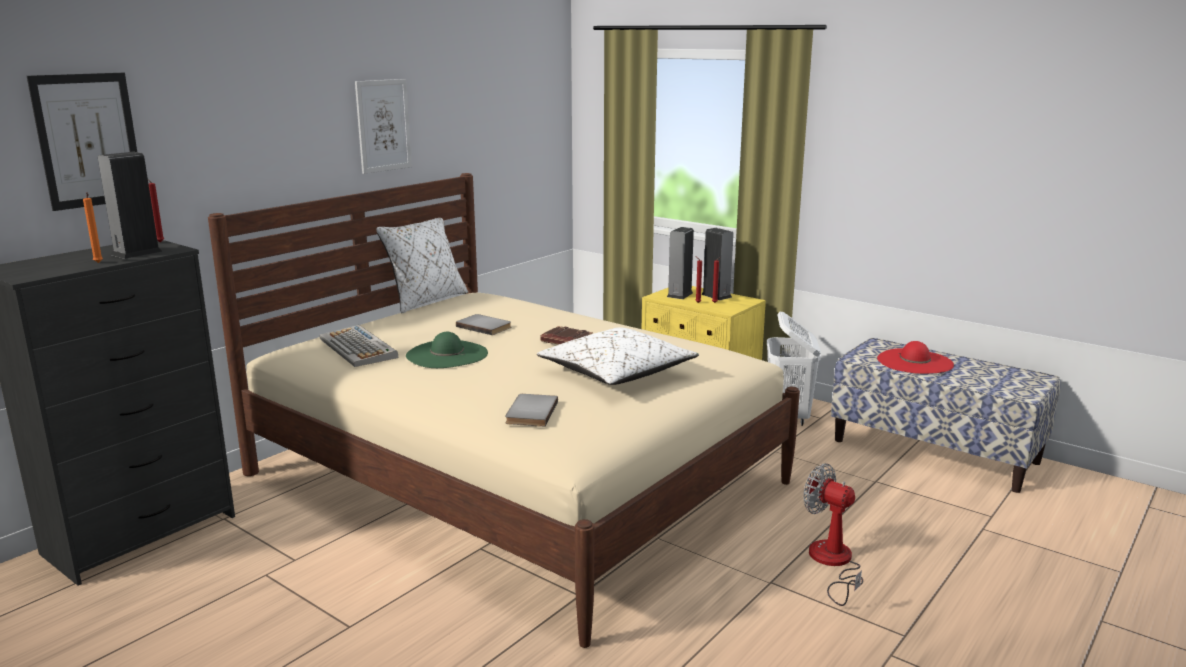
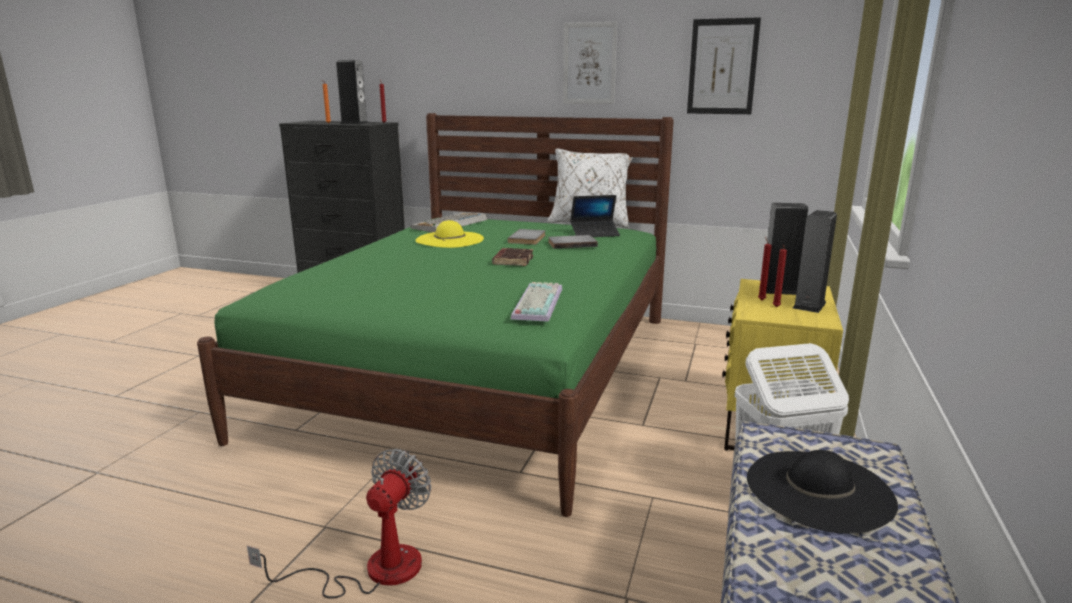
camera: 70 degrees right, 0 degrees up
picture [27,73,137,211] -> picture moved to [687,17,761,114]
beige bed [208,173,800,648] -> green bed [197,113,674,517]
green hat [406,332,488,368] -> yellow hat [415,220,484,248]
grey book [505,394,558,427] -> grey book moved to [548,235,598,249]
white pillow [537,327,699,385] -> none
red hat [877,341,954,374] -> black hat [747,450,898,534]
none -> keyboard [511,282,562,322]
none -> laptop [570,195,620,237]

